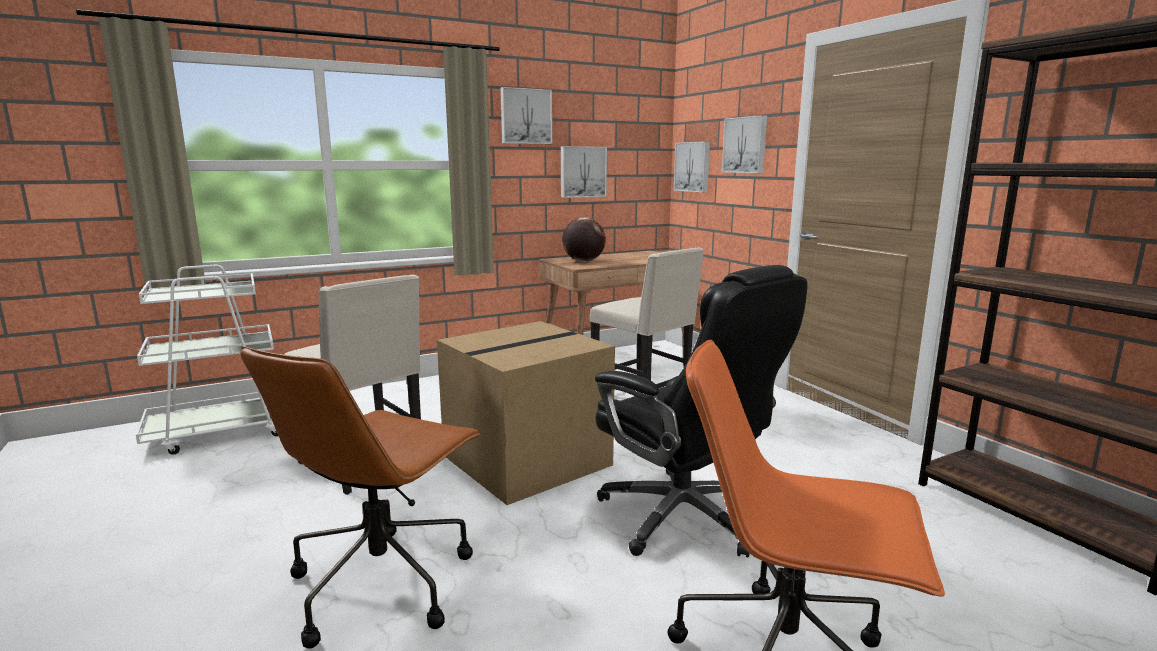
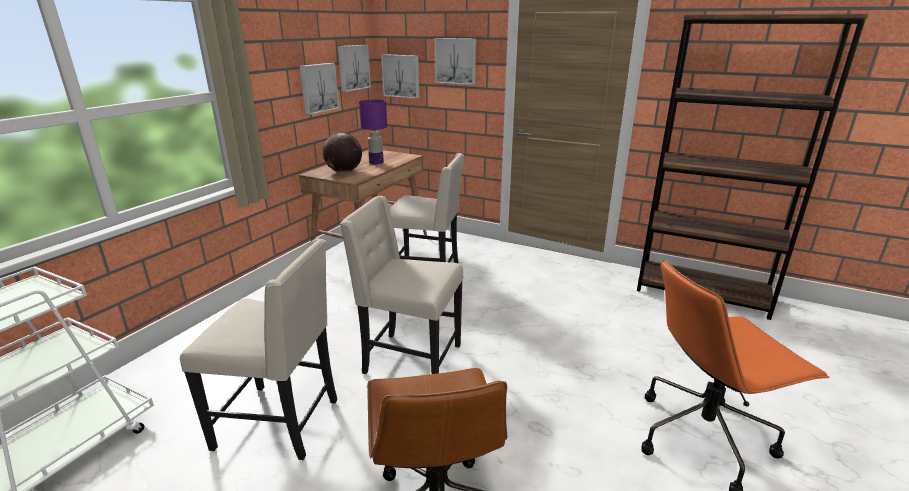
camera: 35 degrees left, 10 degrees up
cardboard box [437,321,615,505] -> beige chair [340,196,463,374]
picture [501,87,552,144] -> picture moved to [338,45,371,92]
black office chair [595,265,808,557] -> none
none -> purple table lamp [359,100,387,164]

